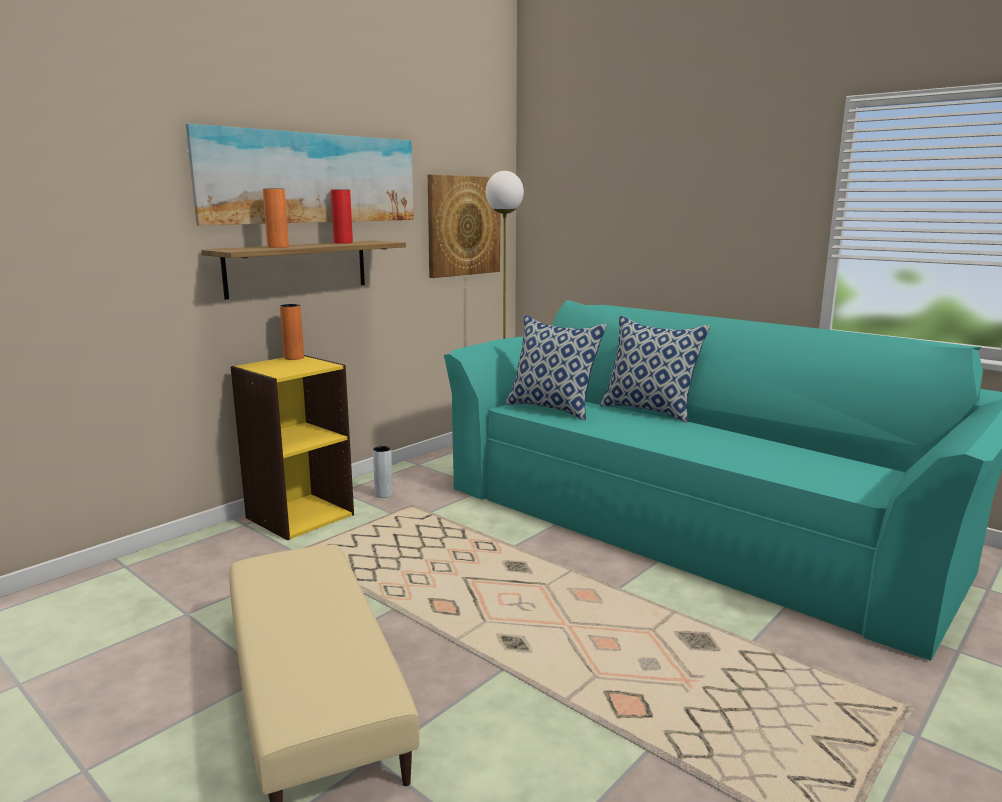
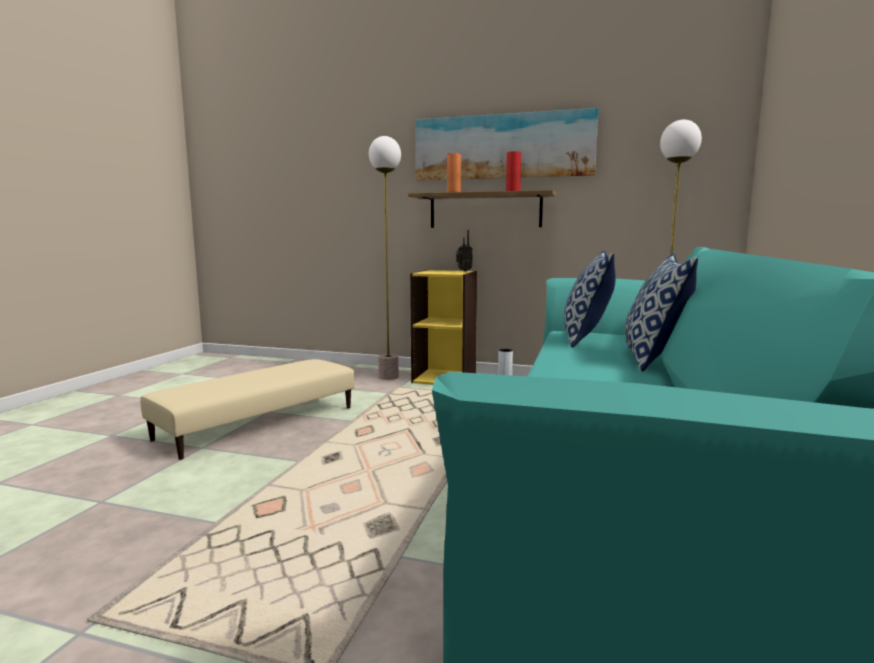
camera: 65 degrees right, 5 degrees down
orange vase [280,304,304,360] -> radio [456,230,473,271]
picture [428,174,500,278] -> none
none -> floor lamp [369,136,401,380]

